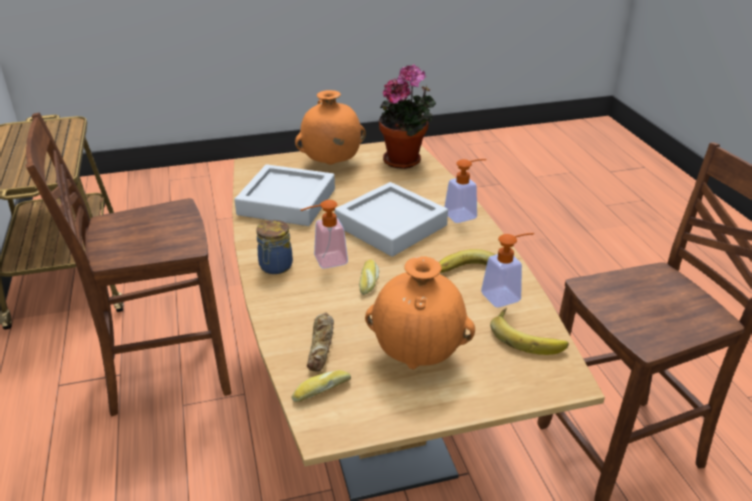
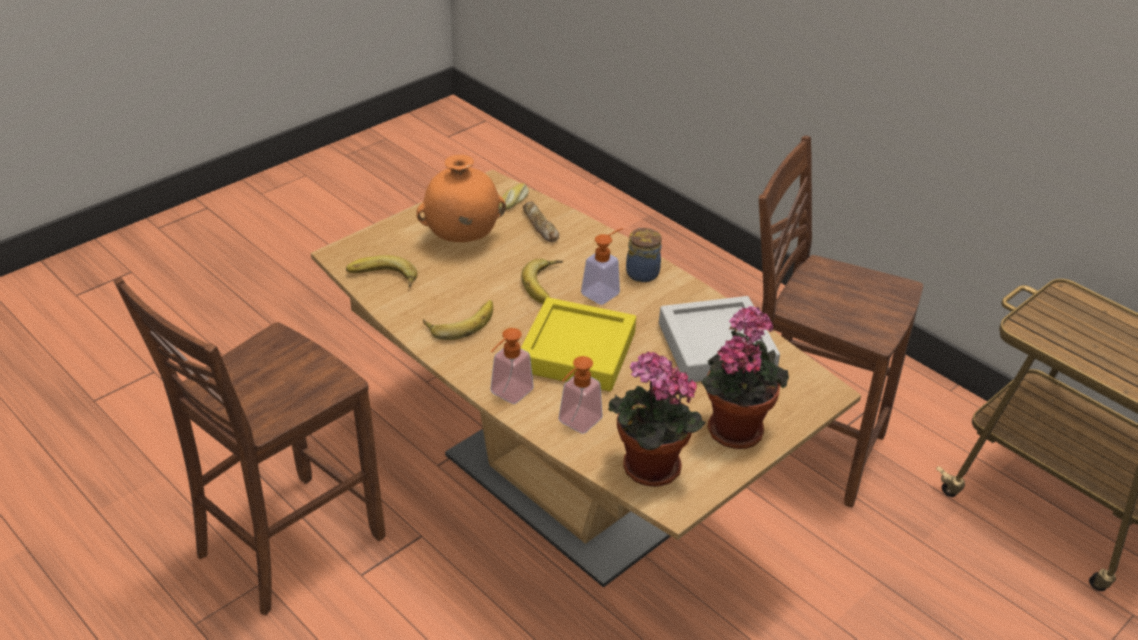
camera: 150 degrees right, 5 degrees up
brown chair [25,113,231,416] -> brown chair turned 105 degrees counterclockwise [759,136,923,507]
orange vase [295,90,366,165] -> potted plant [701,306,789,449]
grey tray [334,182,448,257] -> yellow tray [521,297,636,391]
bread [359,260,379,295] -> banana [521,259,563,304]
soap dispenser [481,233,534,308] -> soap dispenser moved to [558,356,603,434]

